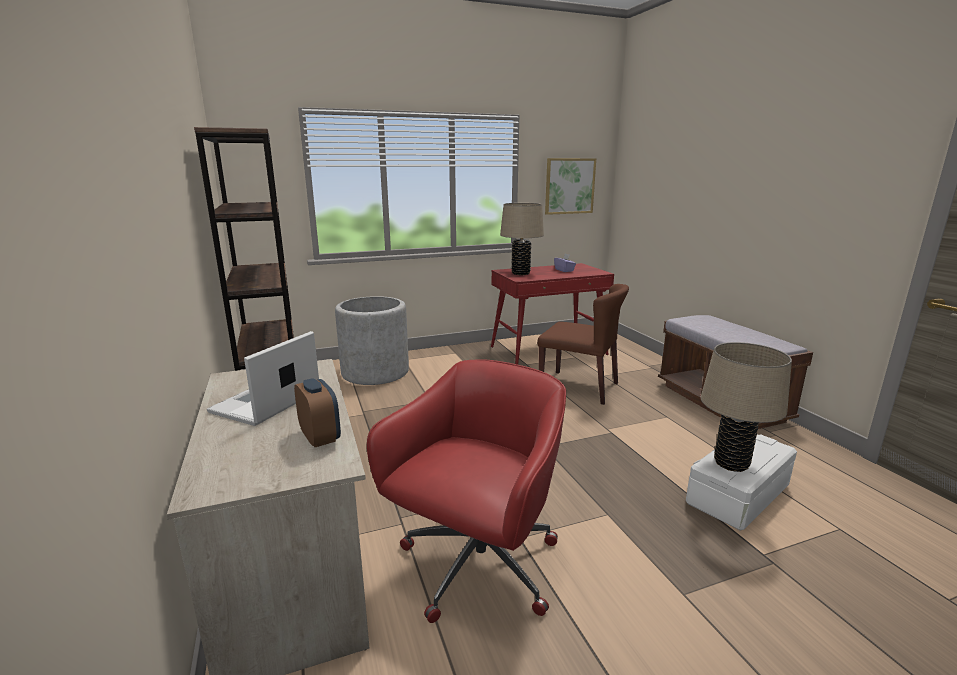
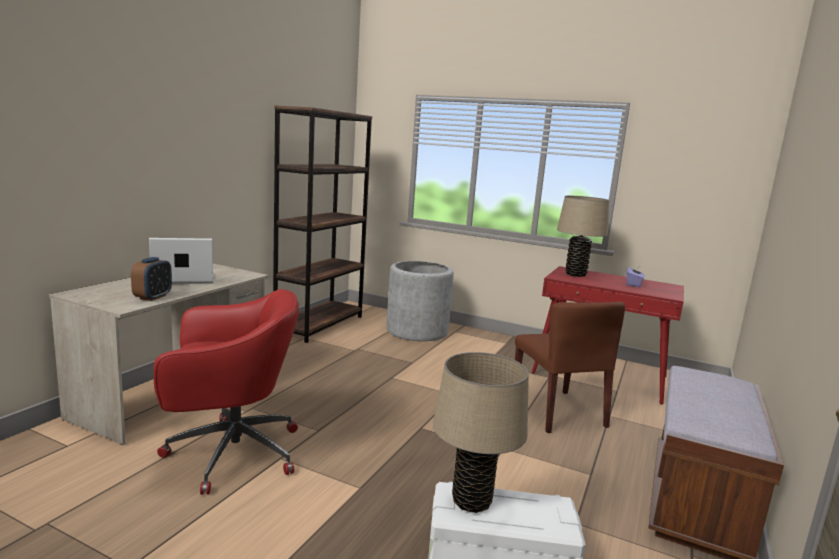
camera: 45 degrees right, 5 degrees down
picture [545,158,596,215] -> none

